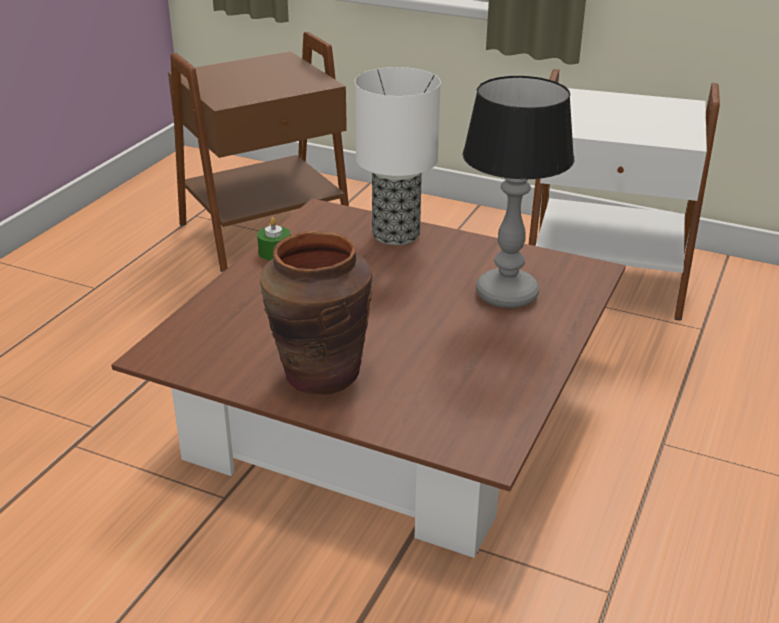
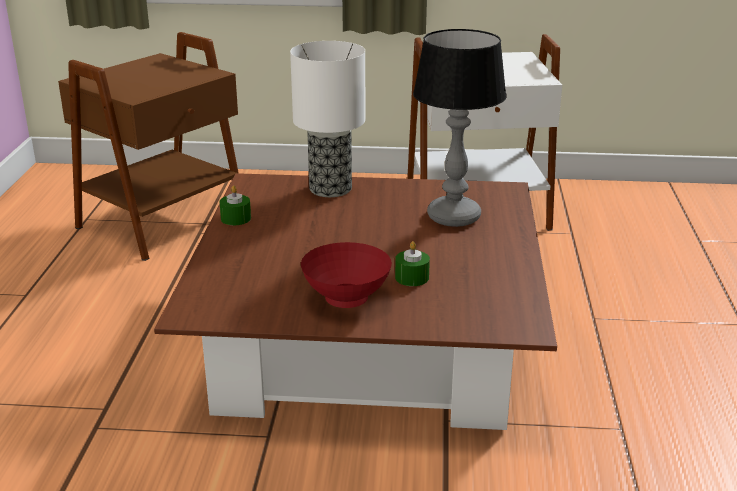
camera: 20 degrees left, 5 degrees down
brown vase [260,231,373,395] -> red bowl [301,242,392,308]
none -> green candle [395,241,430,286]

